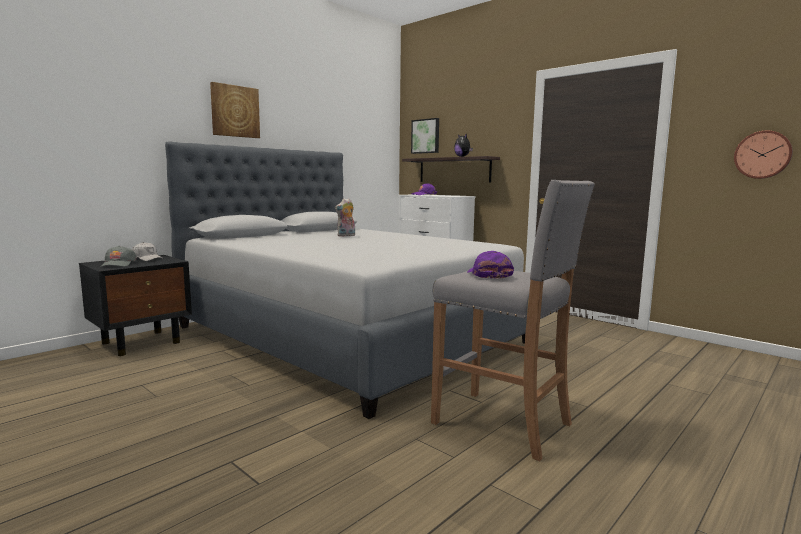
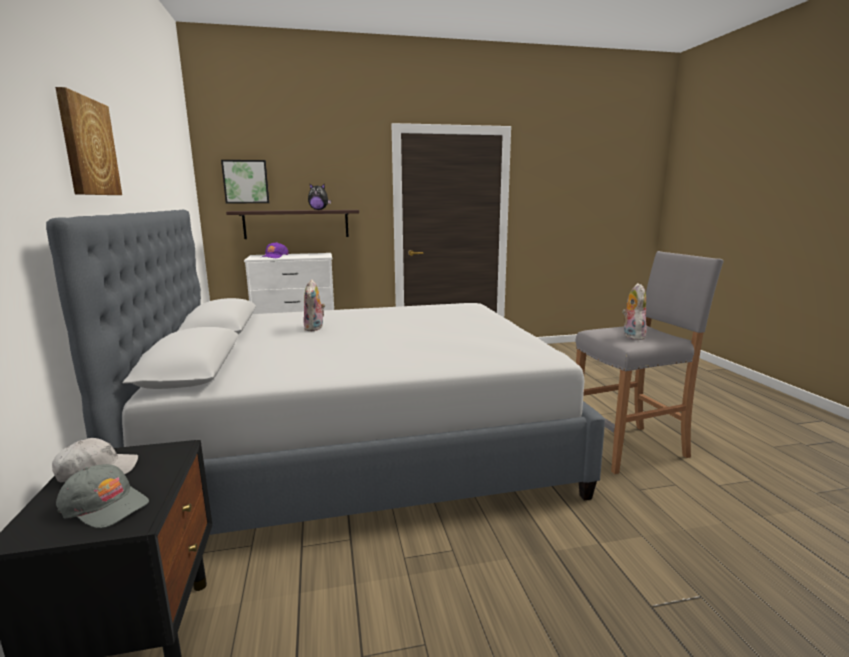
camera: 55 degrees left, 5 degrees up
purple cap [467,251,514,279] -> plush toy [622,283,647,340]
wall clock [734,130,793,179] -> none

